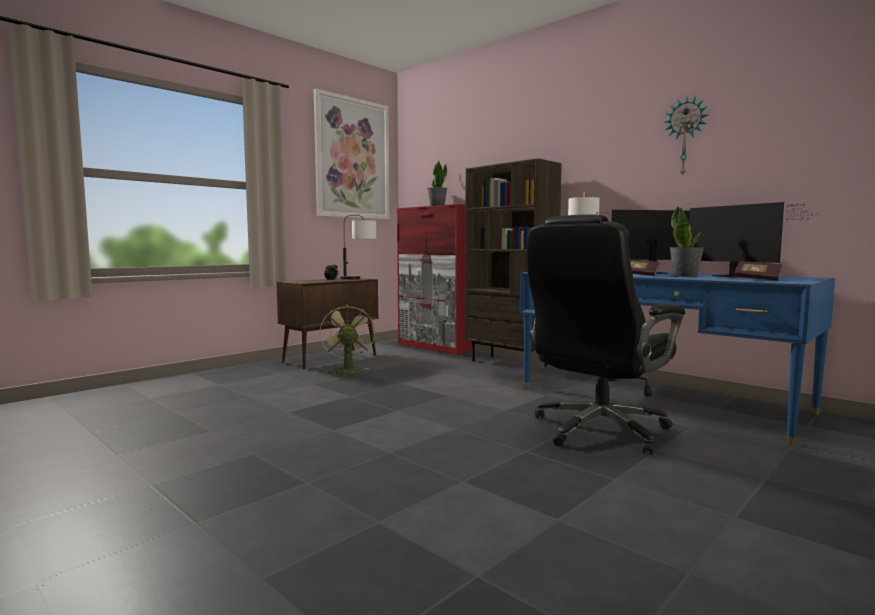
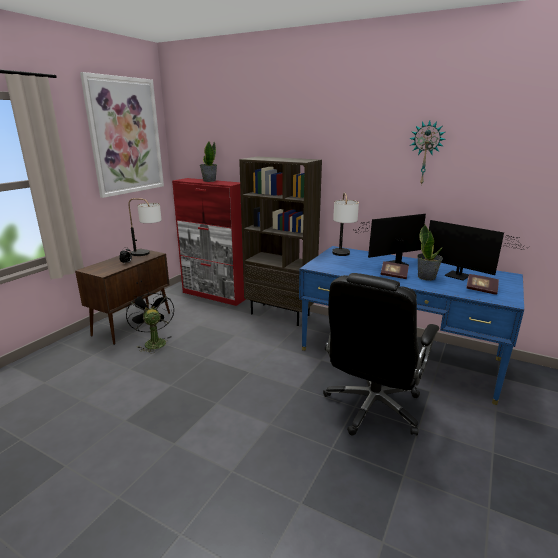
camera: 15 degrees left, 15 degrees up
green fan [320,304,375,377] -> black fan [126,290,174,353]

